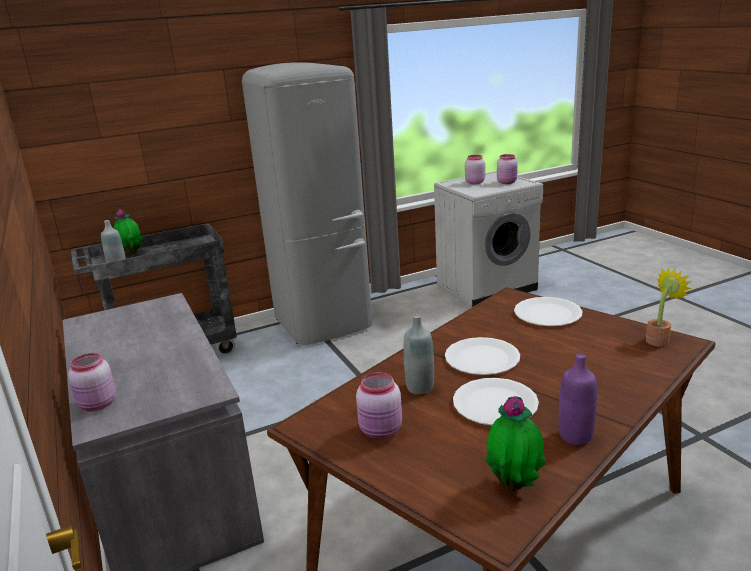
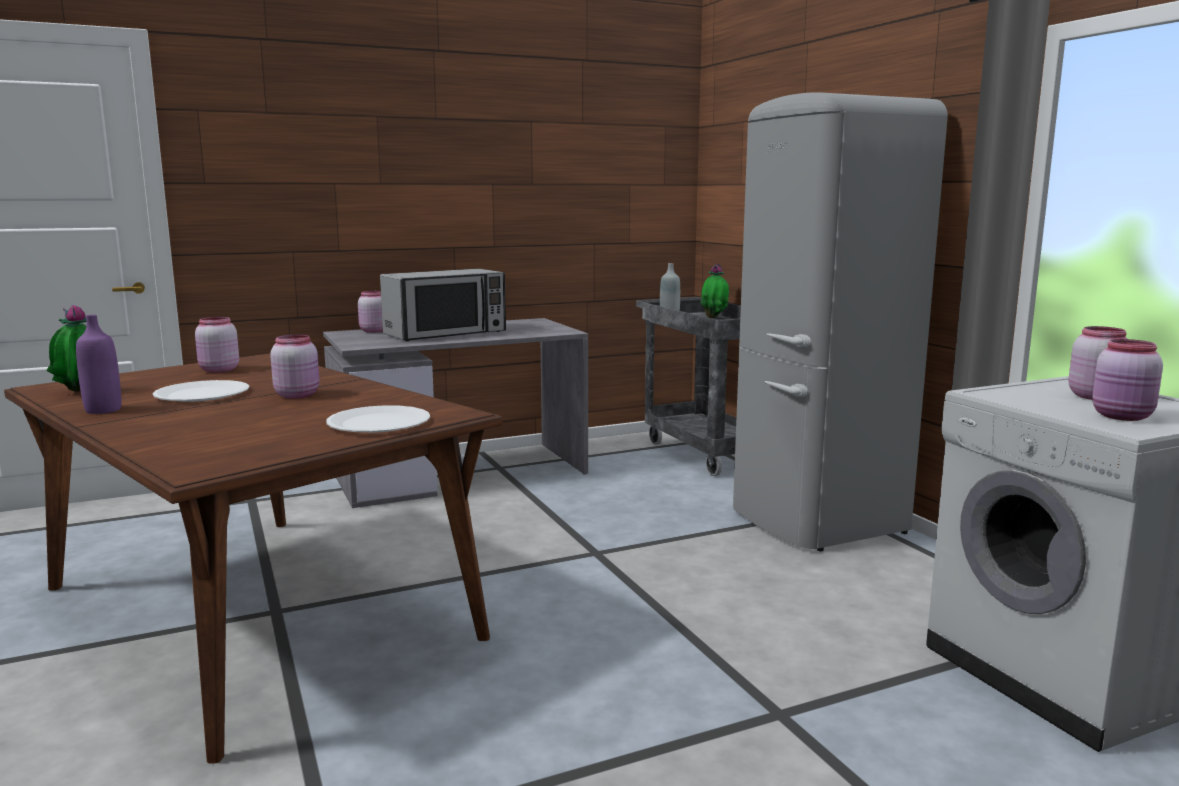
camera: 90 degrees right, 10 degrees down
grey bottle [404,314,434,394] -> none
white plate [445,337,520,375] -> pink jar [270,334,319,399]
potted plant [646,268,692,346] -> none
none -> microwave [380,269,506,341]

